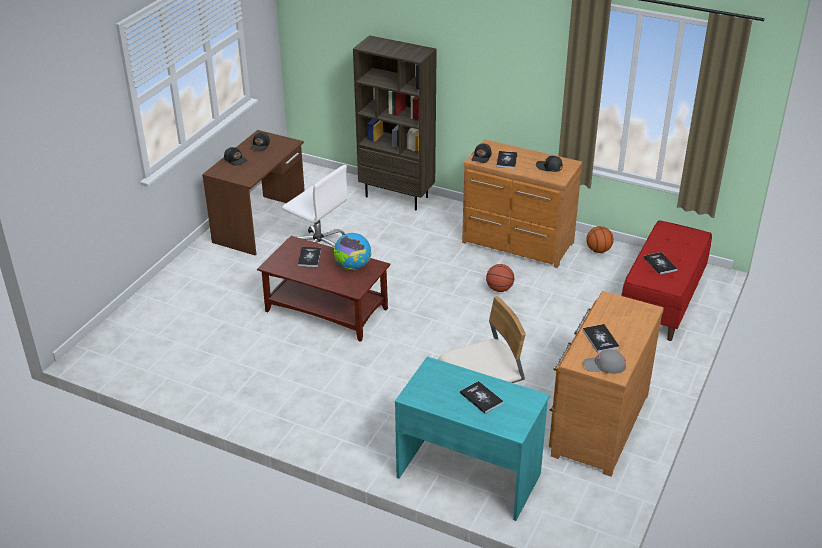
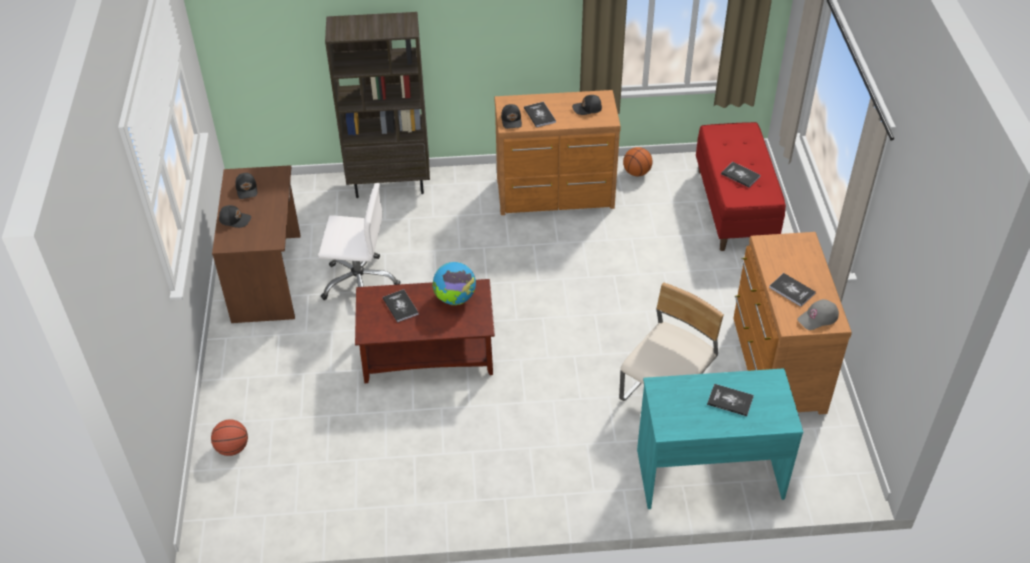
camera: 30 degrees left, 10 degrees up
basketball [486,264,514,292] -> basketball moved to [211,419,248,456]

